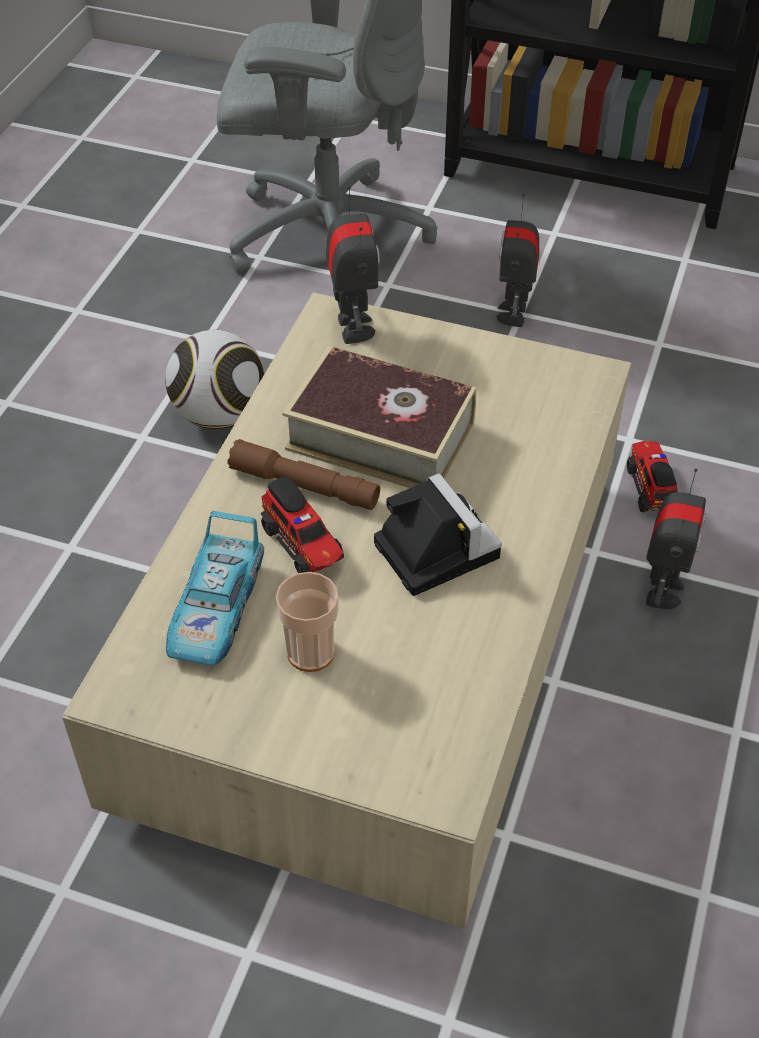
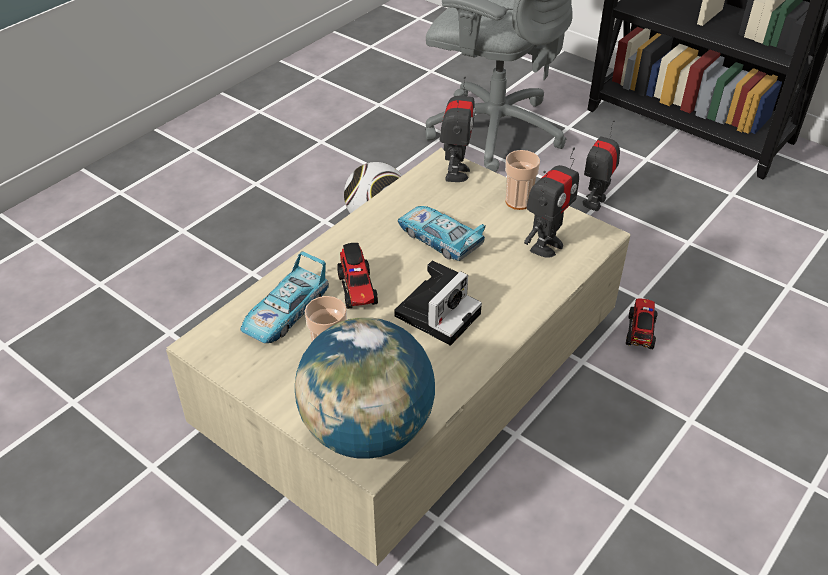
camera: 20 degrees right, 5 degrees down
brown flashlight [228,439,380,510] -> none
book [282,346,476,488] -> toy car [398,206,486,261]
camera [374,473,502,596] -> camera turned 45 degrees clockwise [394,261,482,345]
toy robot [646,468,706,609] -> toy robot moved to [524,147,579,258]
none -> globe [295,317,435,459]
none -> cup [505,150,540,210]

